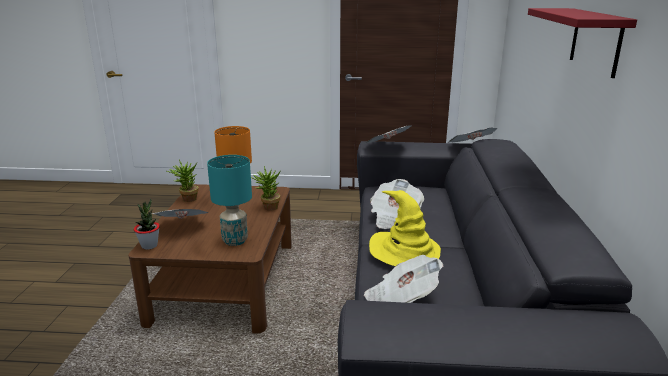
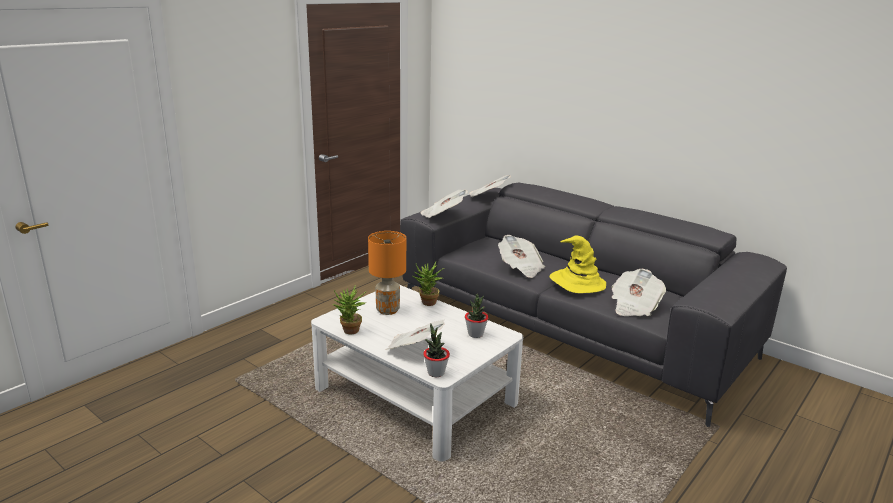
camera: 55 degrees left, 0 degrees up
brown coffee table [128,184,292,333] -> white coffee table [311,285,523,461]
turquoise table lamp [207,155,252,246] -> potted plant [465,294,489,338]
red shelf [528,8,637,78] -> none

